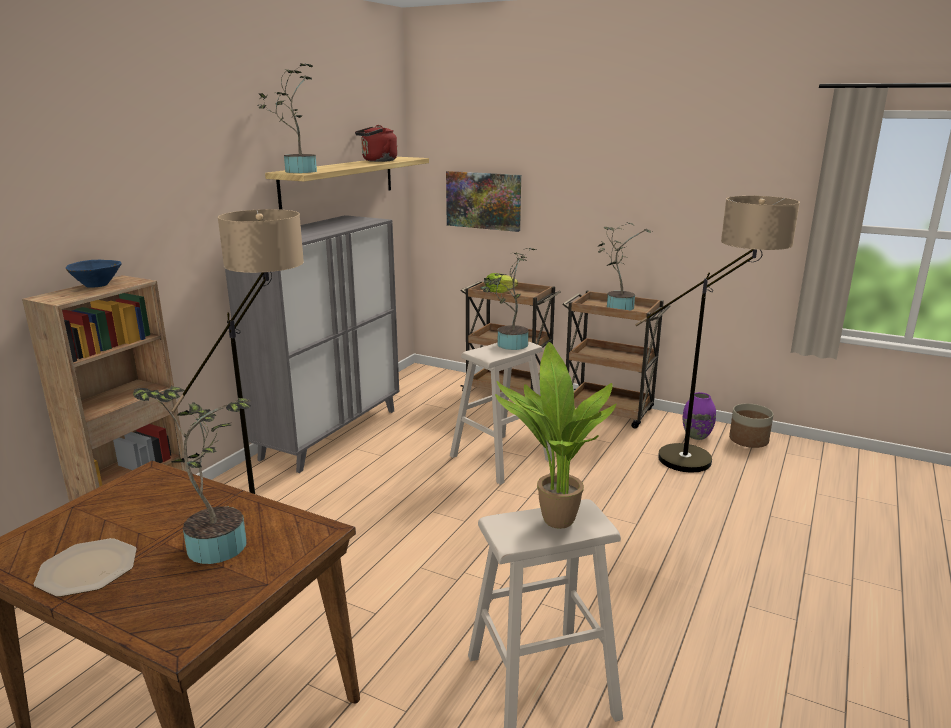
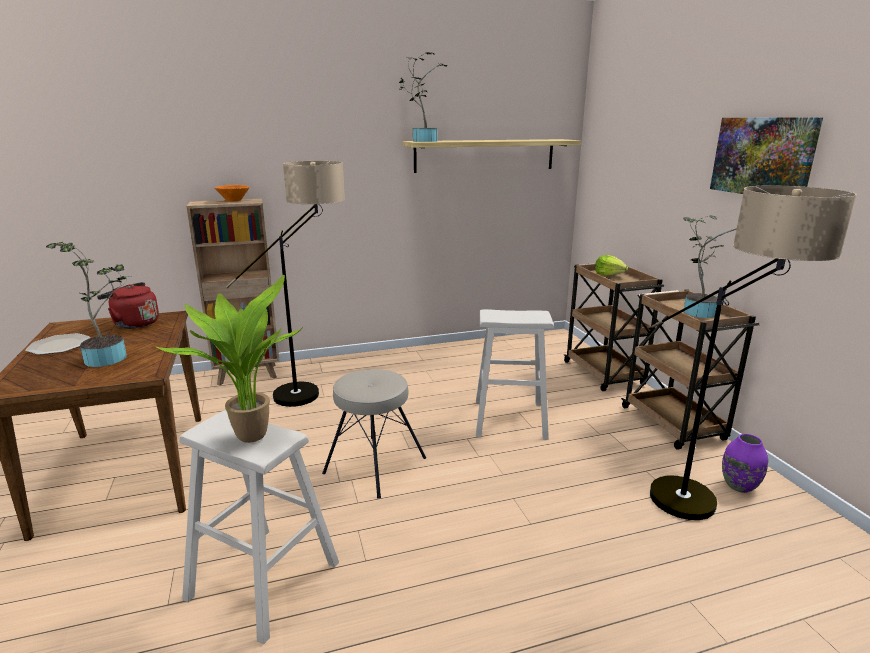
camera: 45 degrees right, 0 degrees up
blue bowl [66,260,122,288] -> orange bowl [215,185,249,201]
grey cabinet [225,215,399,473] -> none
red kettle [355,125,397,162] -> red kettle moved to [97,282,159,329]
picture [446,171,521,232] -> picture moved to [710,118,823,194]
potted plant [480,248,537,350] -> none
planter [729,404,774,448] -> none
none -> beige stool [322,369,426,499]

